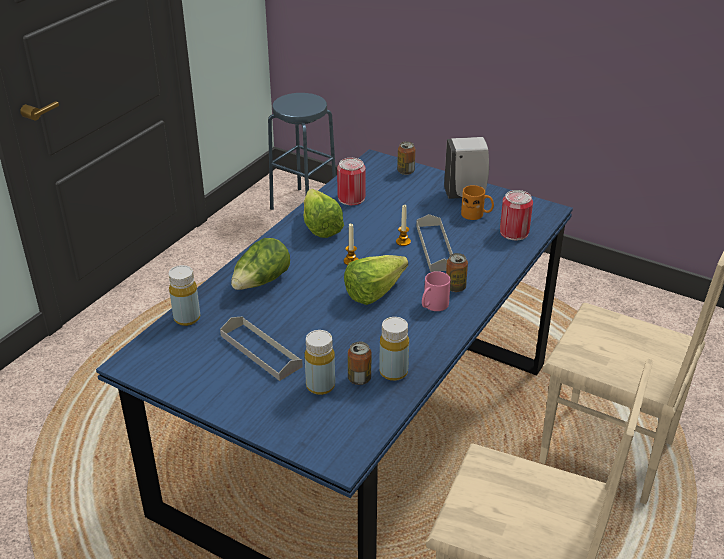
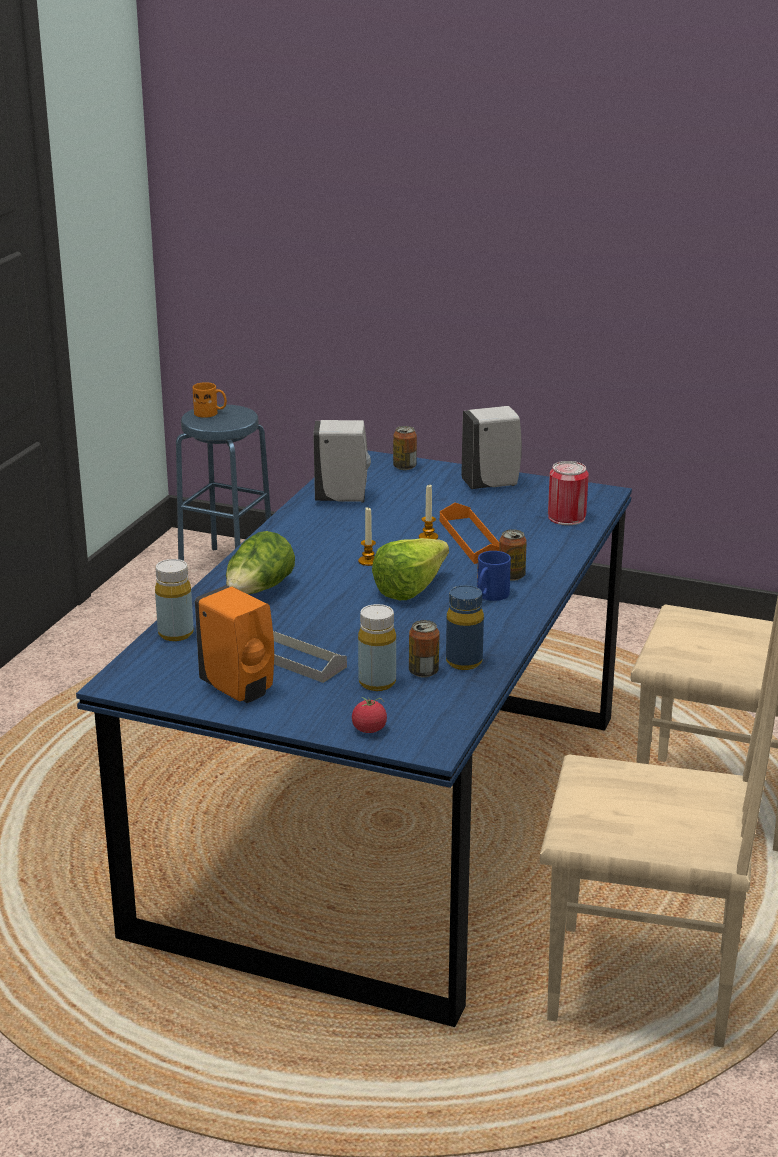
camera: 10 degrees left, 10 degrees down
lettuce [303,189,344,238] -> none
can [337,158,366,205] -> white soap dispenser [313,420,371,503]
yellow bottle [379,317,409,381] -> blue bottle [446,585,484,670]
grey tray [416,214,453,272] -> orange tray [440,503,499,564]
pink mug [422,271,451,311] -> blue mug [477,551,511,601]
orange mug [461,185,494,220] -> orange mug moved to [193,382,227,418]
none -> orange soap dispenser [195,585,274,703]
none -> tomato [352,697,387,733]

